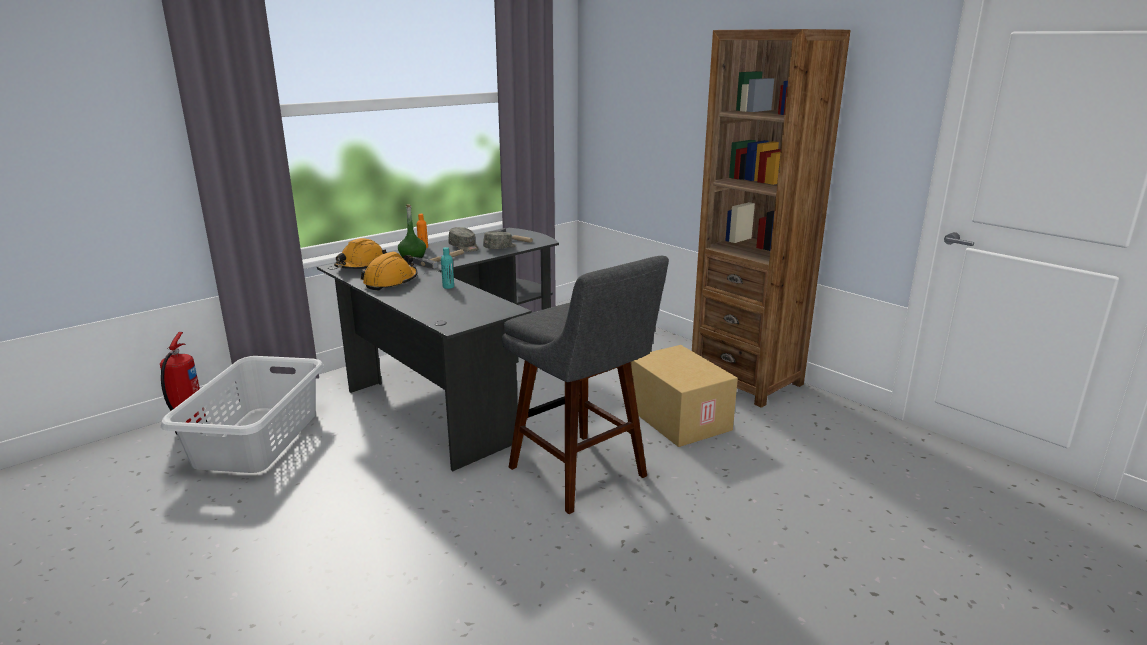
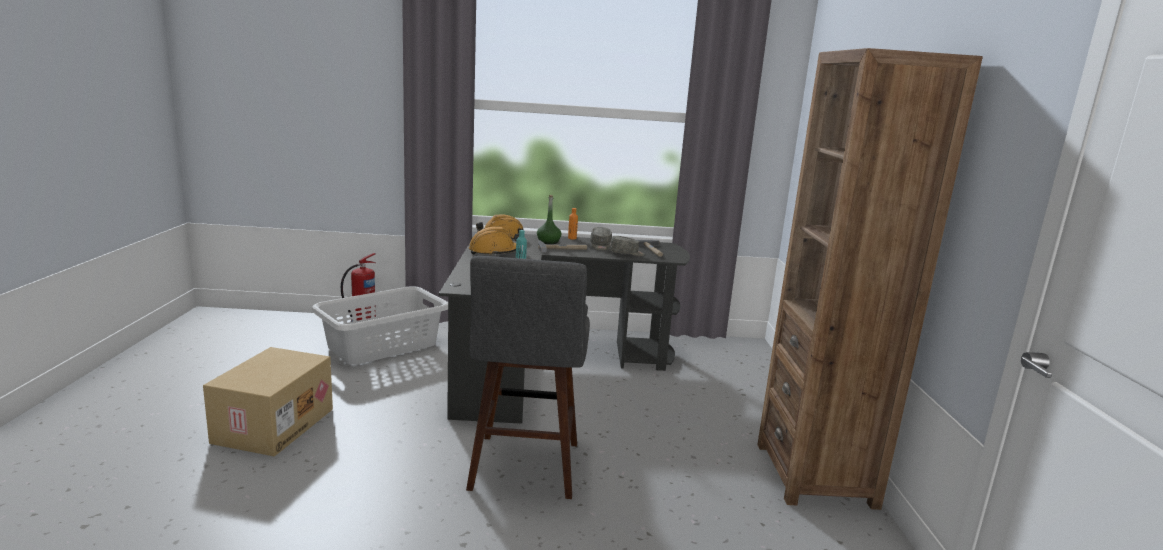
camera: 40 degrees right, 5 degrees down
cardboard box [631,345,738,447] -> cardboard box moved to [203,347,333,456]

